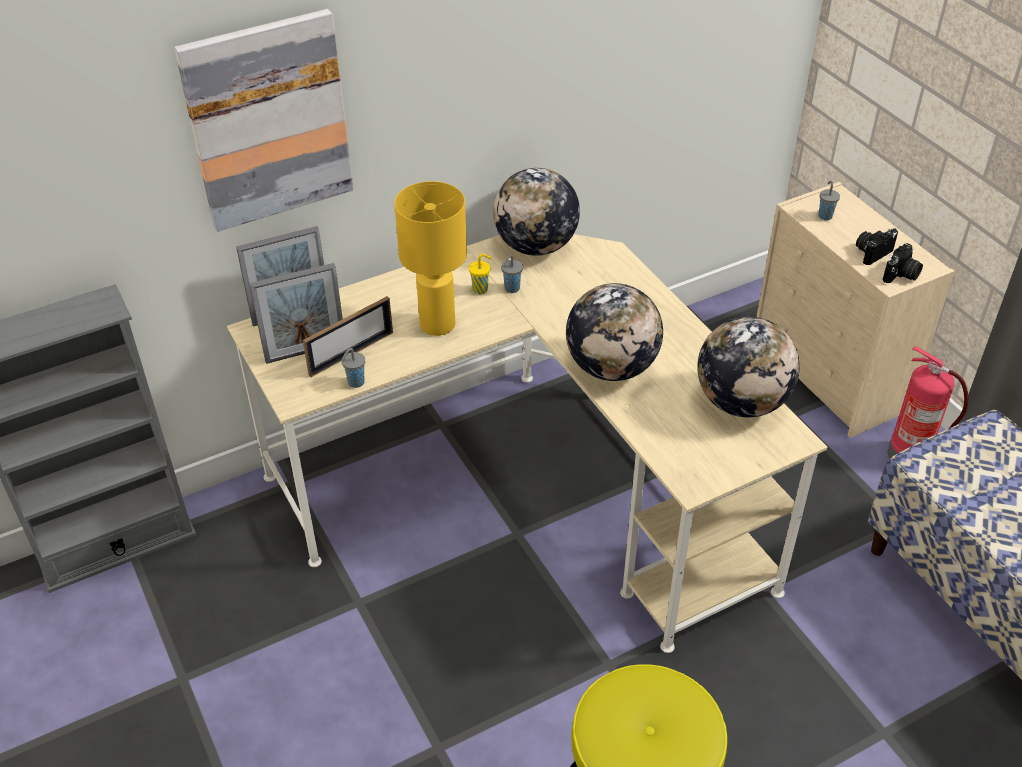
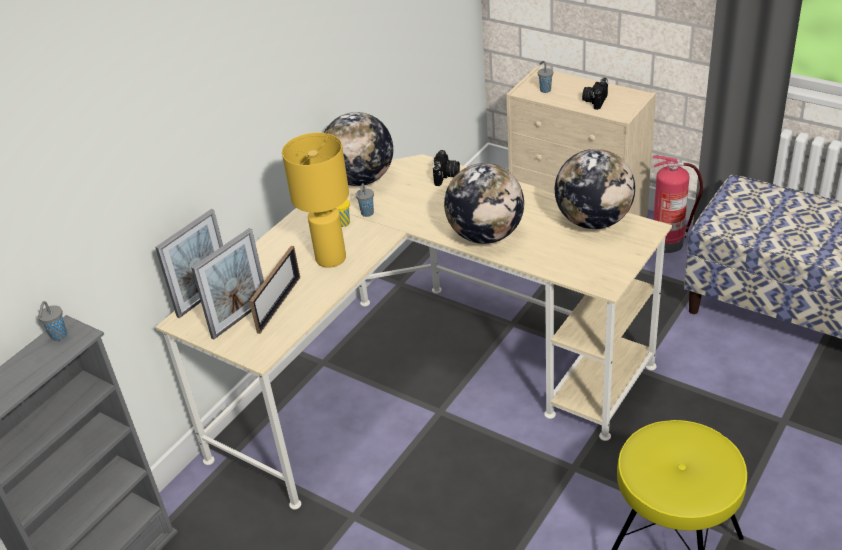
camera: 25 degrees left, 5 degrees down
picture [174,9,353,232] -> none
grey cup [341,348,365,388] -> grey cup moved to [38,301,67,341]
camera [883,243,923,283] -> camera moved to [432,150,460,186]

